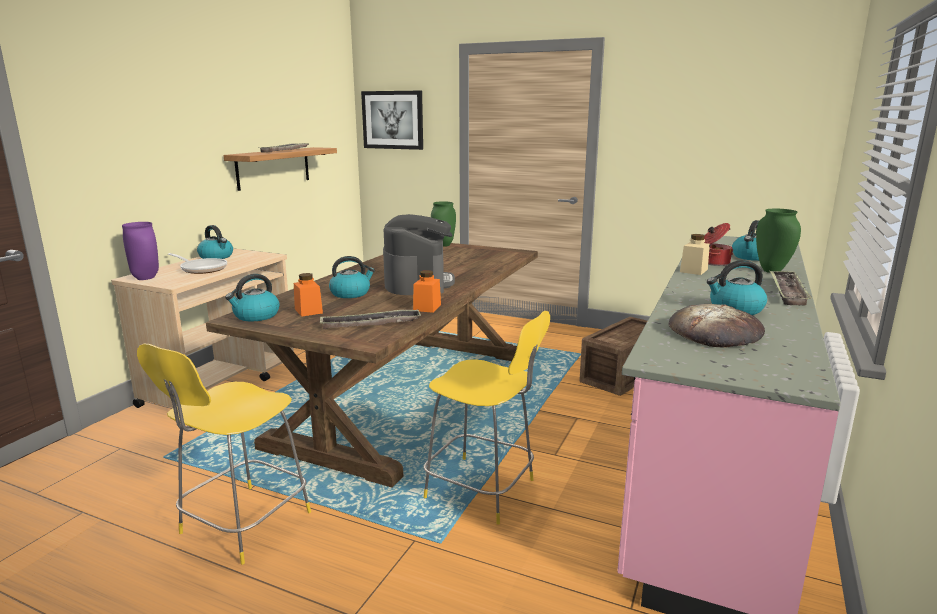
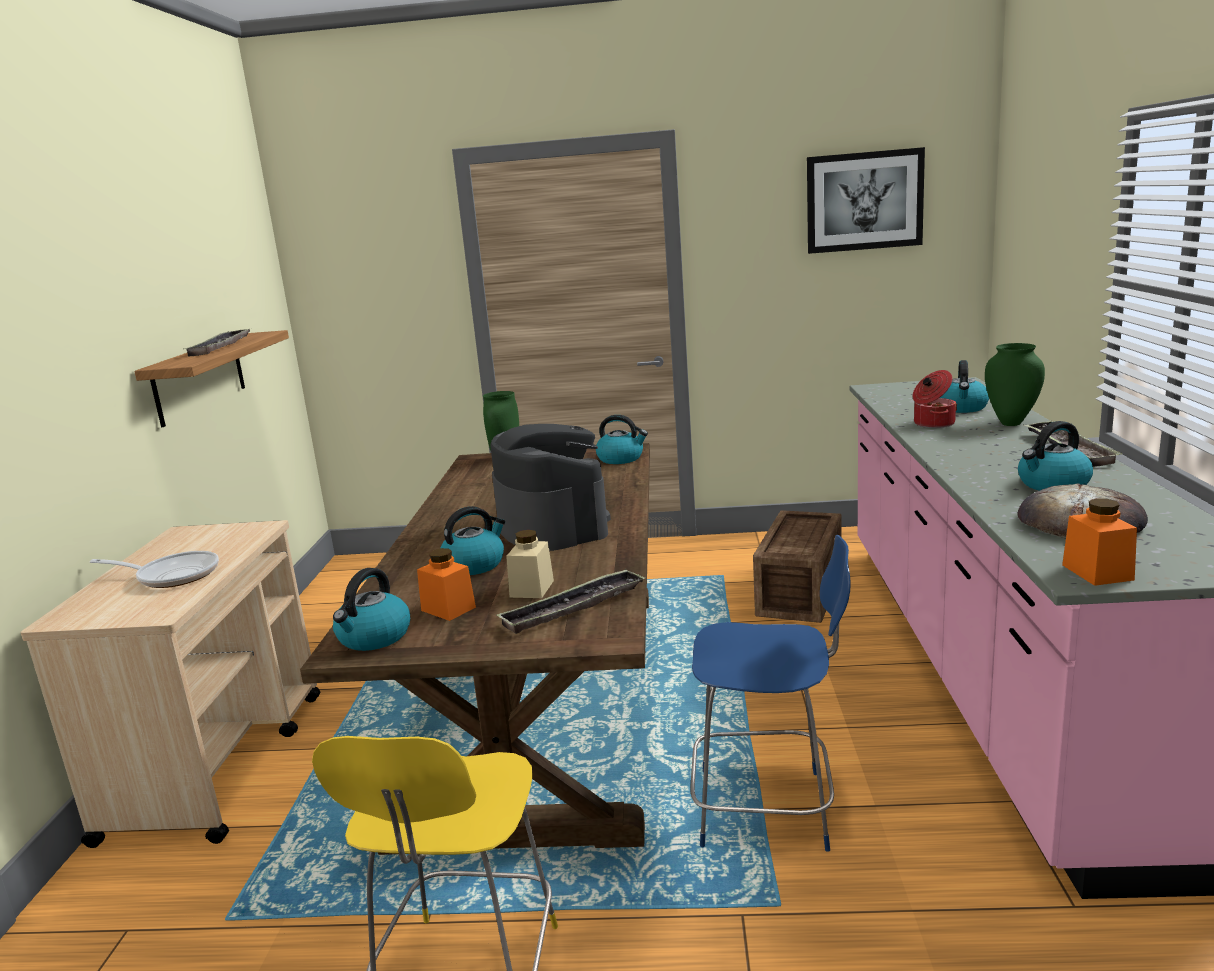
camera: 20 degrees left, 0 degrees up
purple vase [122,222,159,280] -> none
kettle [197,225,233,259] -> kettle moved to [596,415,648,464]
picture [361,91,423,150] -> picture moved to [807,147,925,254]
orange jar [413,270,441,313] -> orange jar moved to [1062,498,1137,586]
yellow stool [424,311,550,525] -> blue stool [690,535,851,852]
beige jar [680,234,710,275] -> beige jar moved to [506,530,554,598]

